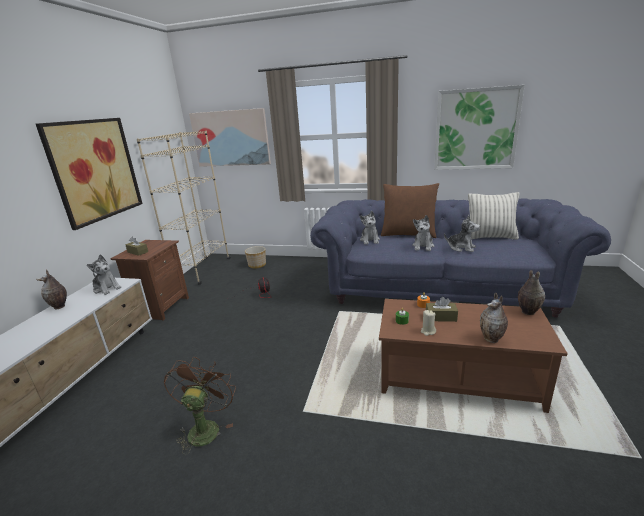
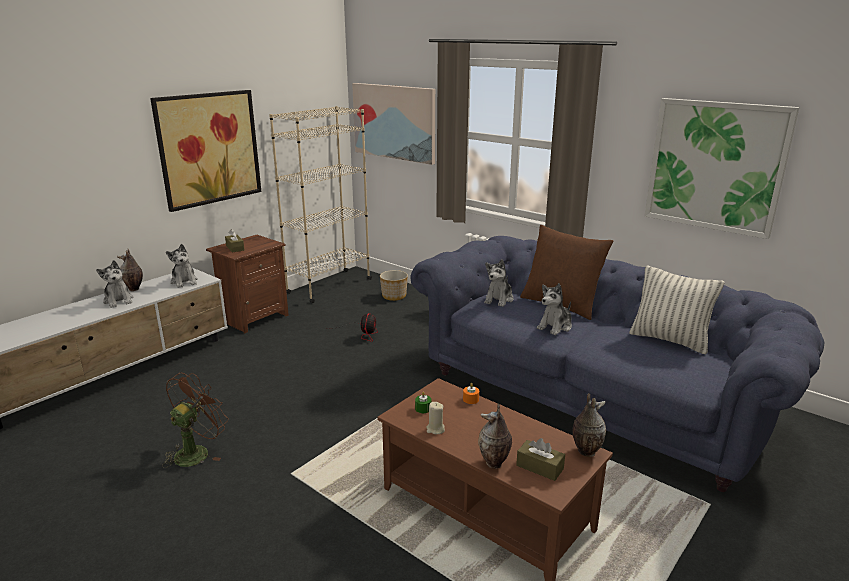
camera: 25 degrees right, 0 degrees up
brown tissue box [426,297,458,322] -> brown tissue box moved to [516,438,565,481]
plush toy [444,215,480,252] -> plush toy moved to [96,260,133,308]

